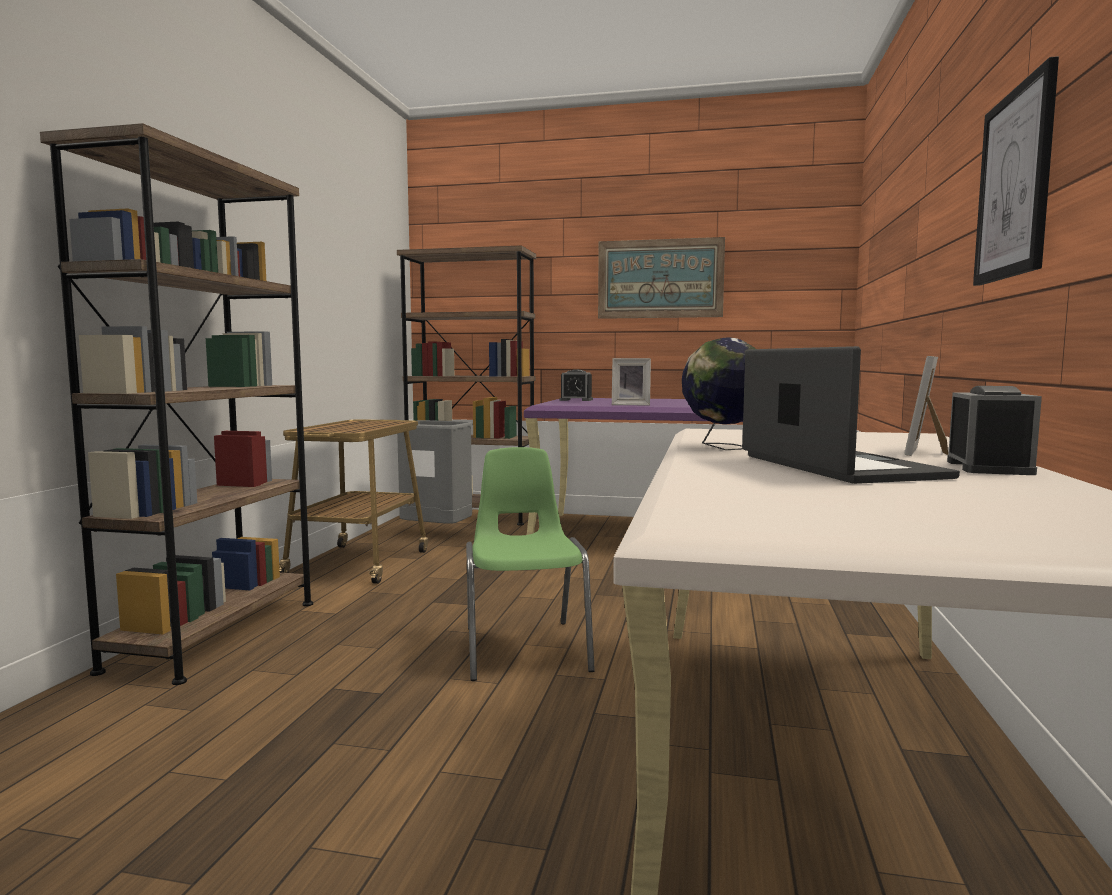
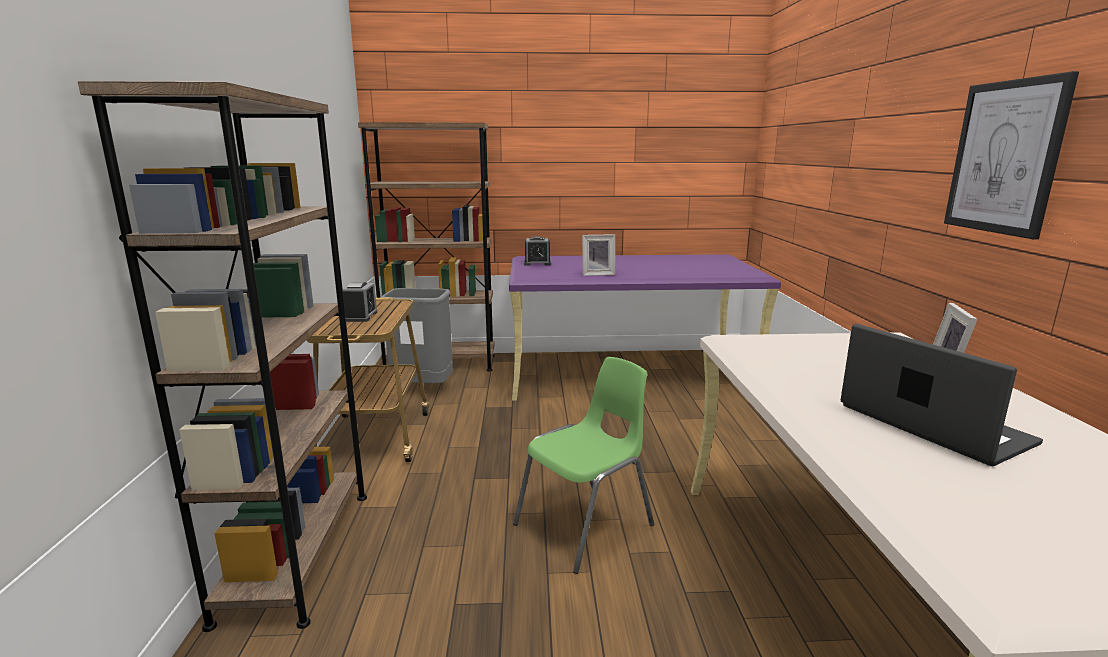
camera: 15 degrees left, 10 degrees up
green chair [466,447,595,681] -> green chair turned 75 degrees clockwise [513,357,654,574]
picture [598,237,725,319] -> none
globe [682,337,756,450] -> none
alarm clock [947,386,1042,475] -> alarm clock moved to [342,282,377,322]

